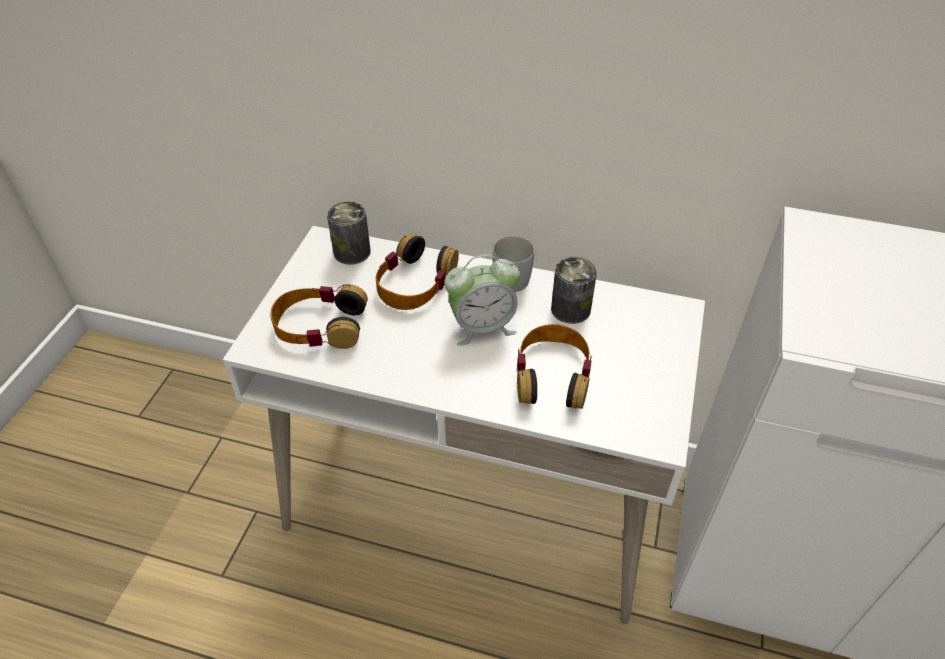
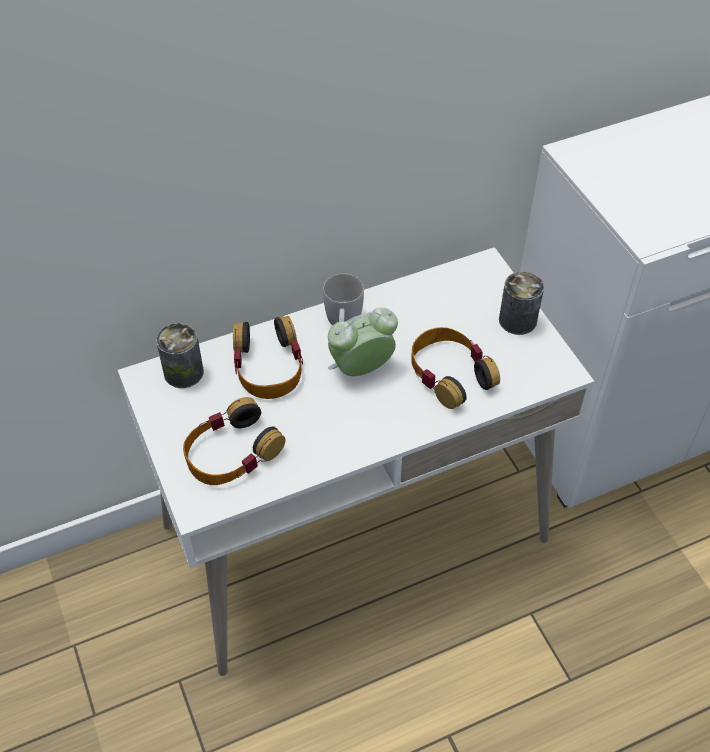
camera: 40 degrees left, 5 degrees up
alarm clock [444,254,520,346] -> alarm clock turned 150 degrees counterclockwise [328,307,398,376]
can [551,256,597,324] -> can moved to [499,271,544,335]

